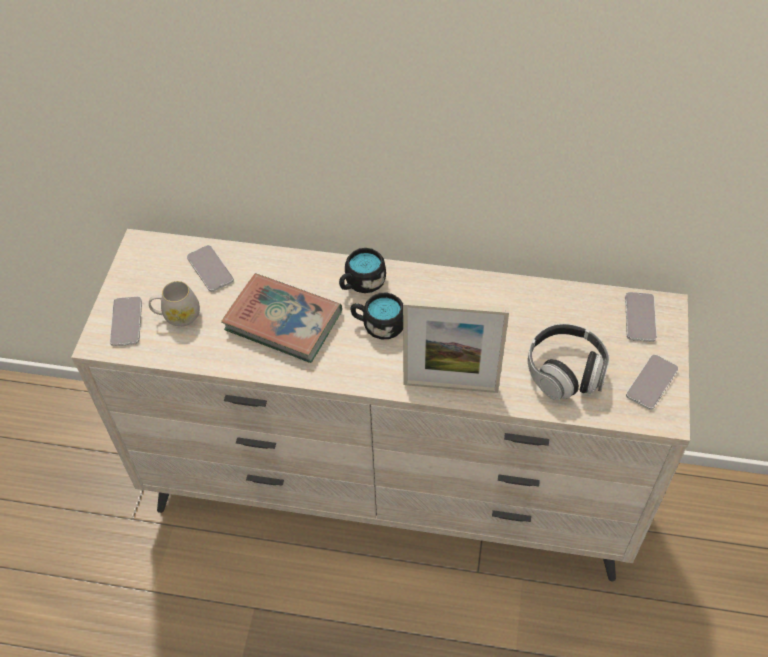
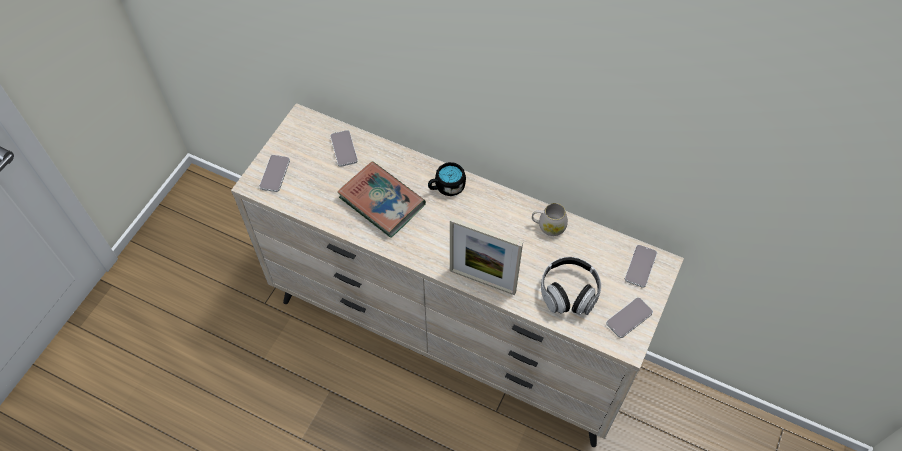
camera: 15 degrees right, 5 degrees up
white mug [149,281,200,327] -> white mug moved to [532,203,568,236]
black mug [351,292,403,340] -> none

